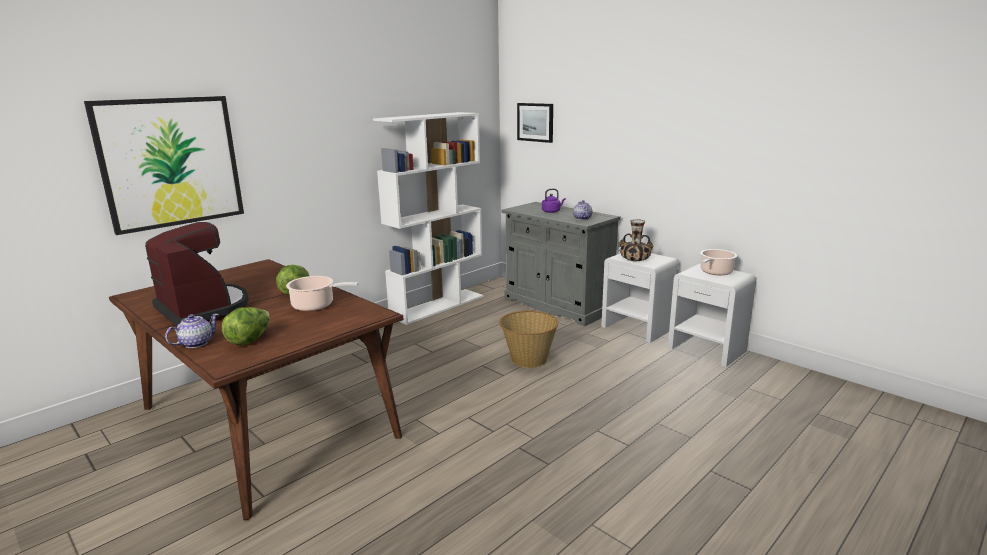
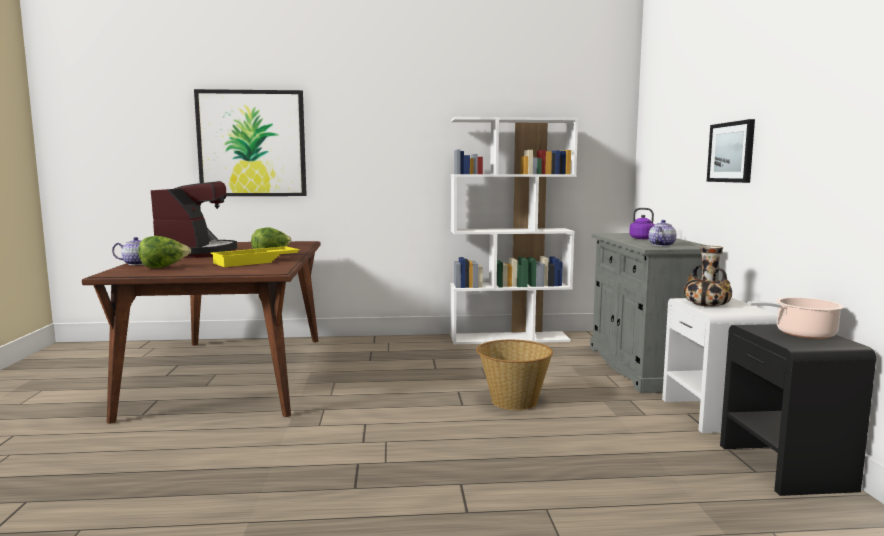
camera: 40 degrees right, 10 degrees down
cooking pot [286,276,359,311] -> yellow tray [210,246,300,267]
picture [517,103,553,143] -> picture moved to [707,119,755,183]
white nightstand [668,263,756,367] -> black nightstand [720,324,876,496]

